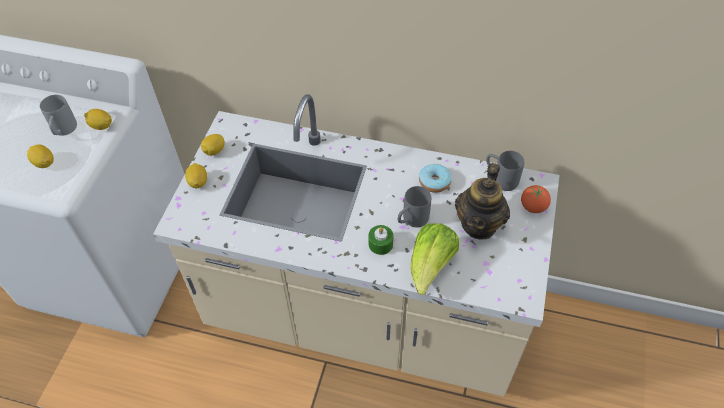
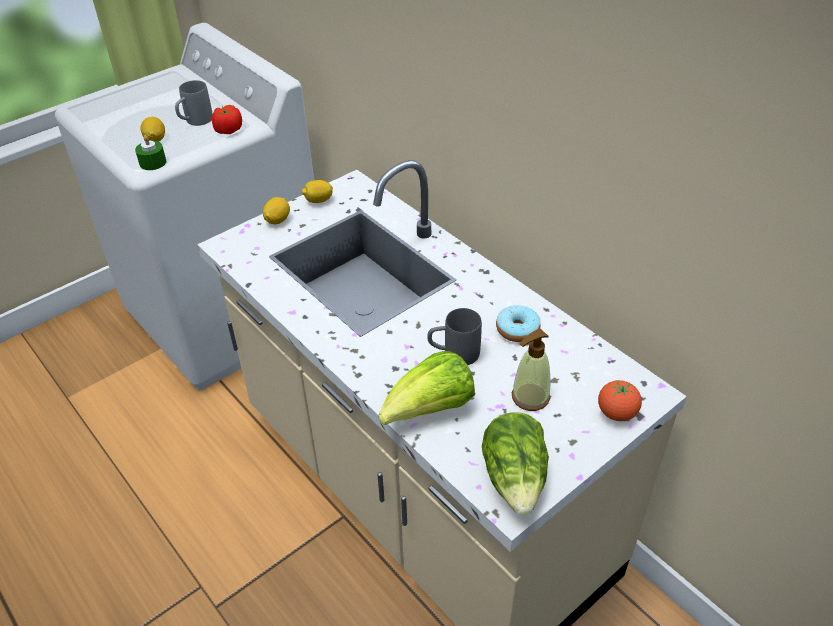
camera: 35 degrees right, 10 degrees down
lemon [84,109,112,130] -> tomato [212,105,242,134]
green candle [368,225,393,255] -> green candle moved to [135,135,166,170]
teapot [455,163,510,240] -> soap dispenser [512,329,551,411]
grey mug [486,151,525,191] -> none
none -> lettuce [482,412,549,516]

